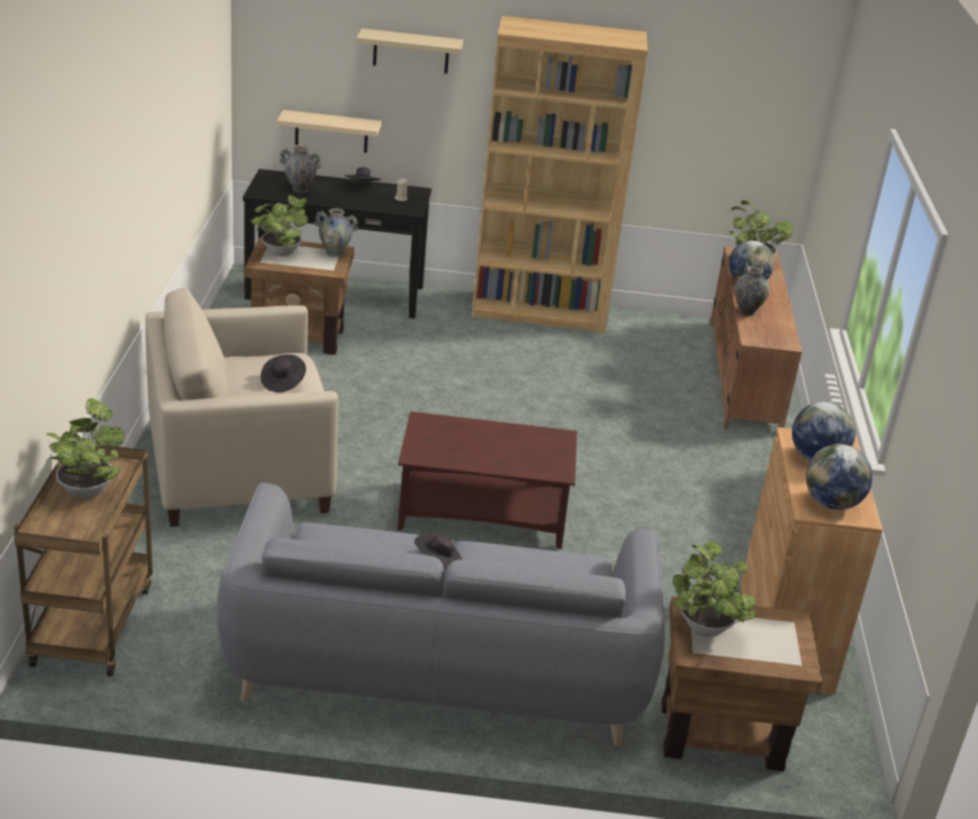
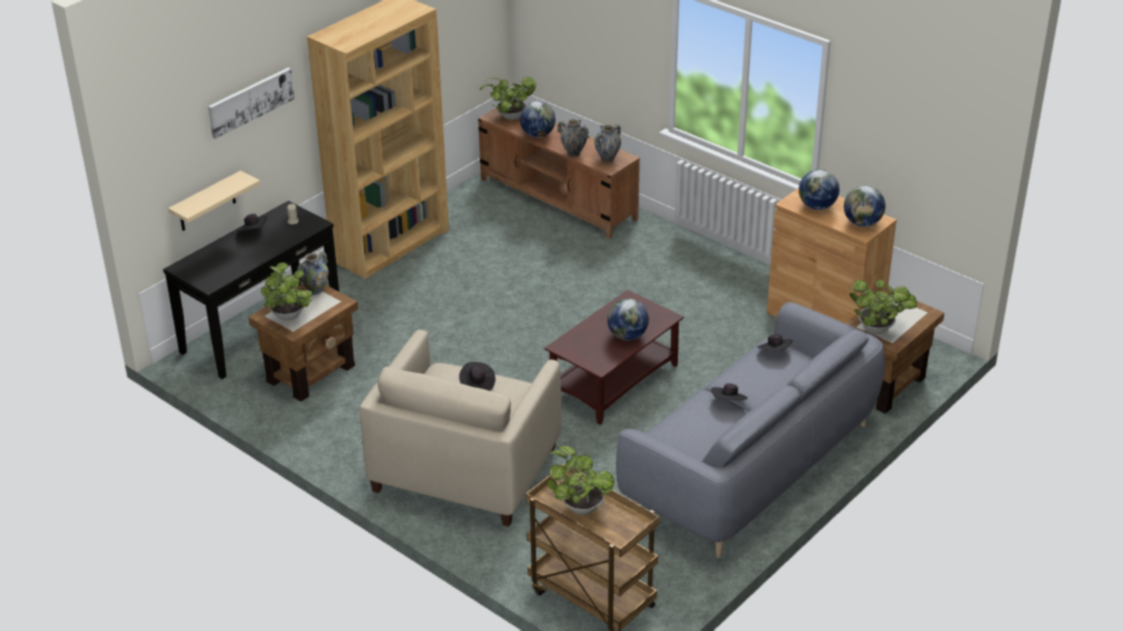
camera: 50 degrees left, 5 degrees up
vase [280,146,321,193] -> vase moved to [594,124,621,163]
beige shelf [356,28,463,74] -> picture [208,68,295,139]
none -> globe [607,299,649,340]
none -> black hat [757,334,793,351]

